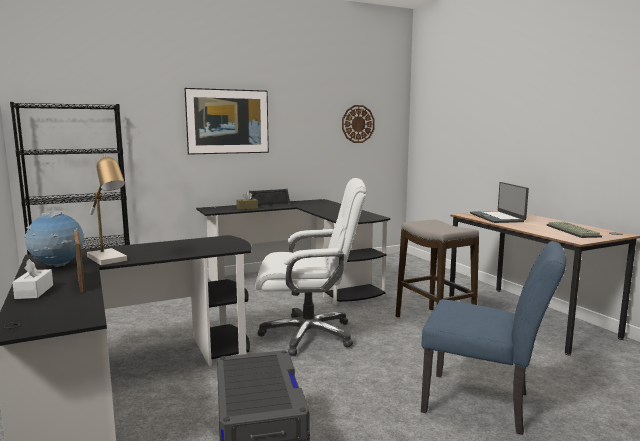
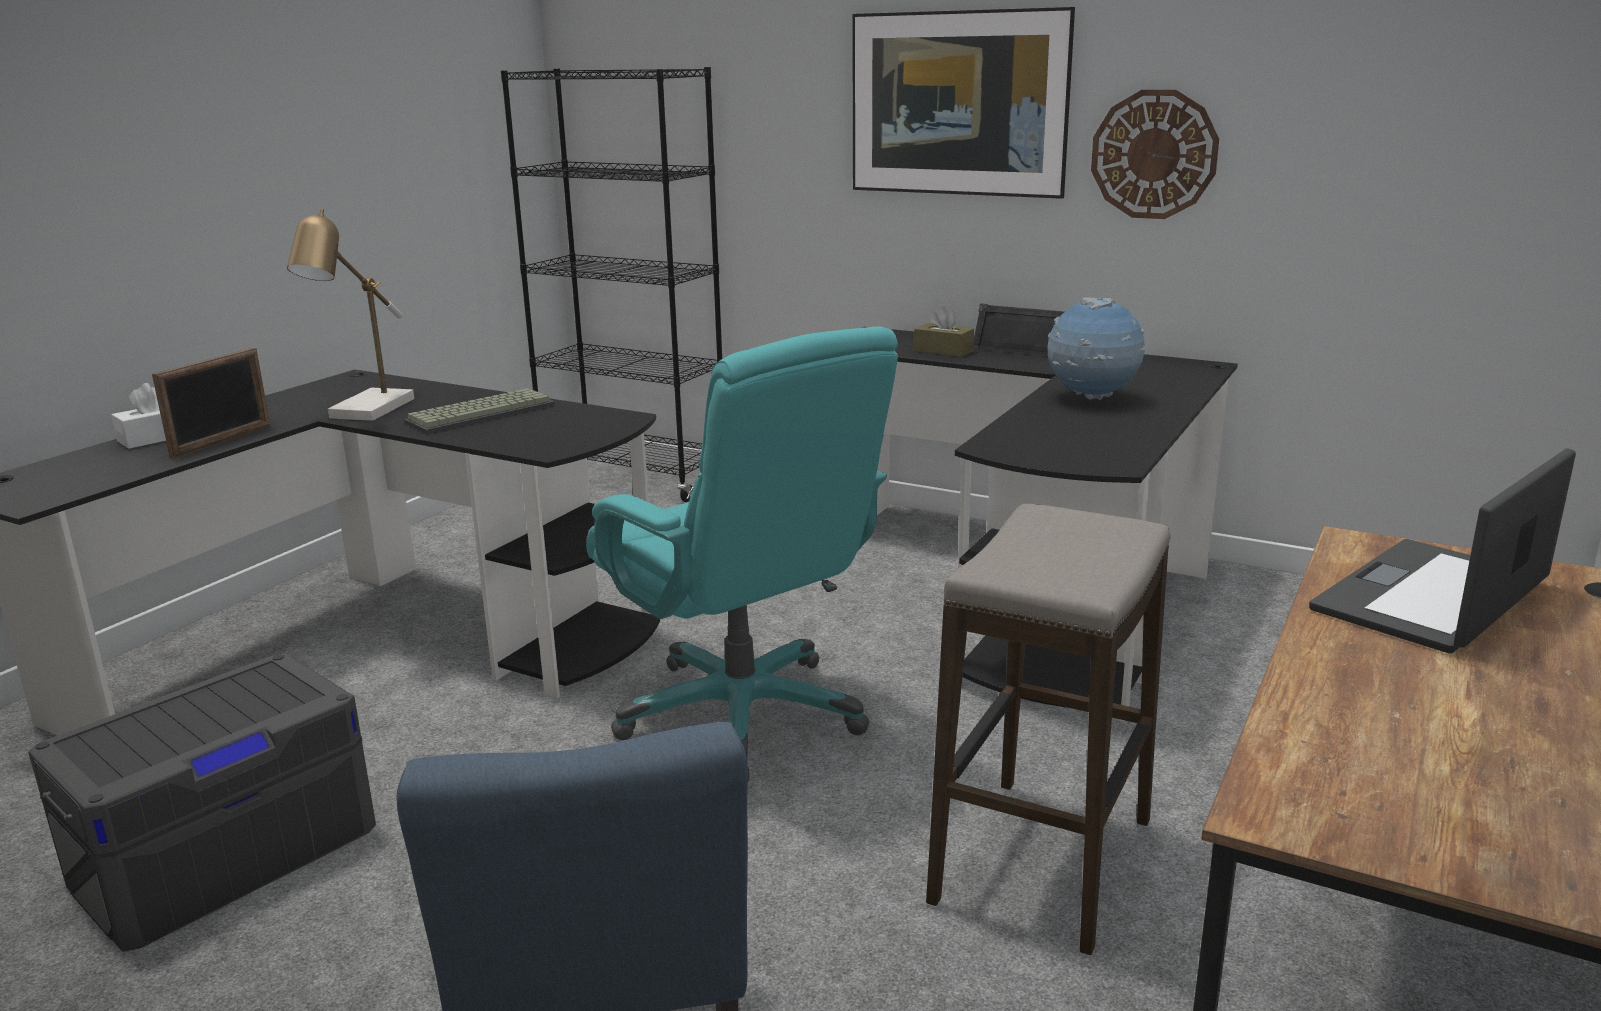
camera: 55 degrees right, 10 degrees up
globe [25,211,84,267] -> globe moved to [1048,297,1146,400]
white office chair [256,178,366,356] -> turquoise office chair [586,326,898,781]
wall clock [342,105,375,143] -> wall clock moved to [1091,90,1219,219]
keyboard [546,222,602,238] -> keyboard moved to [404,388,555,434]

